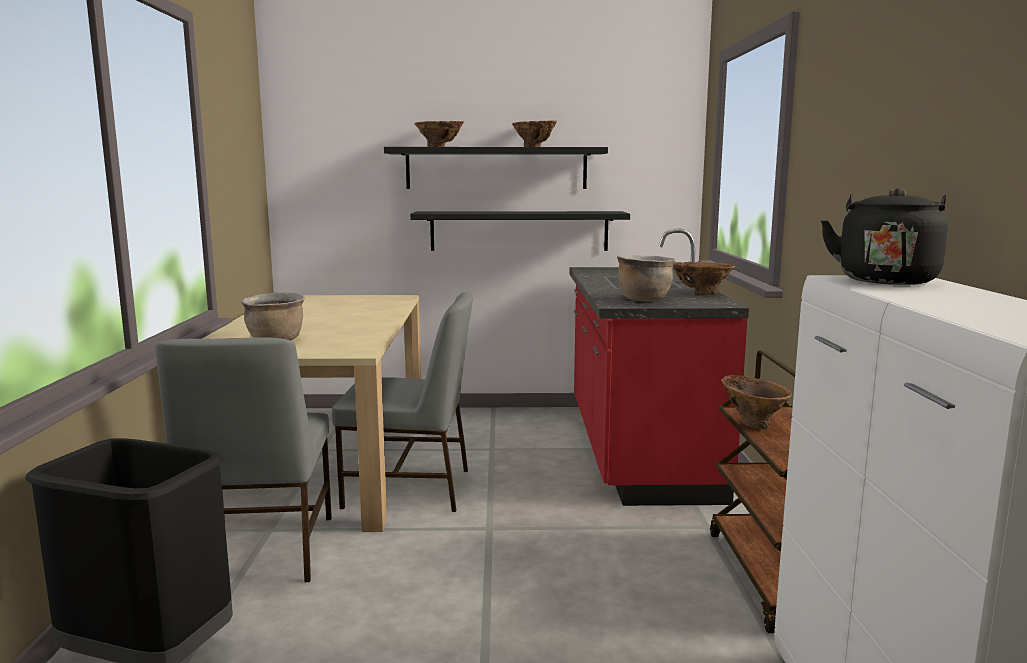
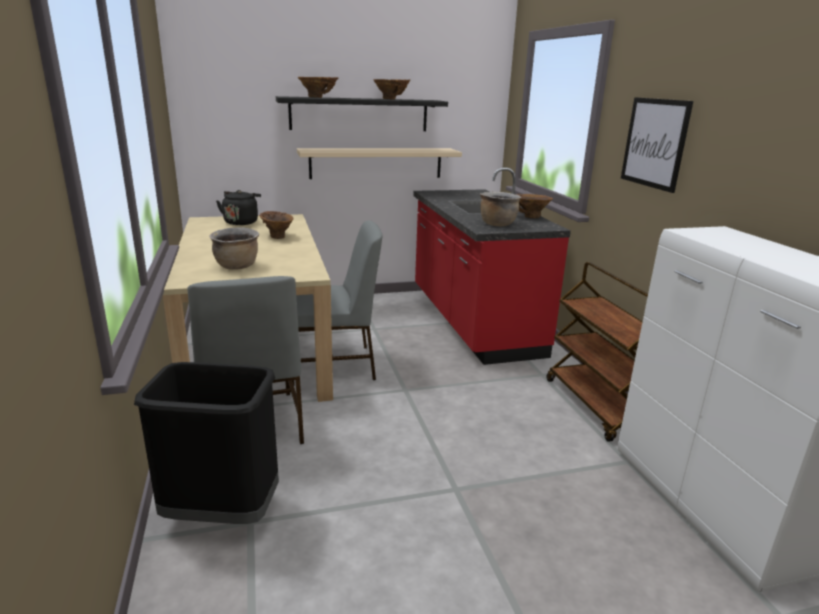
camera: 15 degrees left, 10 degrees up
black shelf [410,211,630,251] -> beige shelf [297,148,462,179]
brown vase [721,375,792,429] -> brown vase moved to [259,211,294,239]
black kettle [821,188,948,285] -> black kettle moved to [216,190,261,225]
none -> picture [621,97,693,193]

